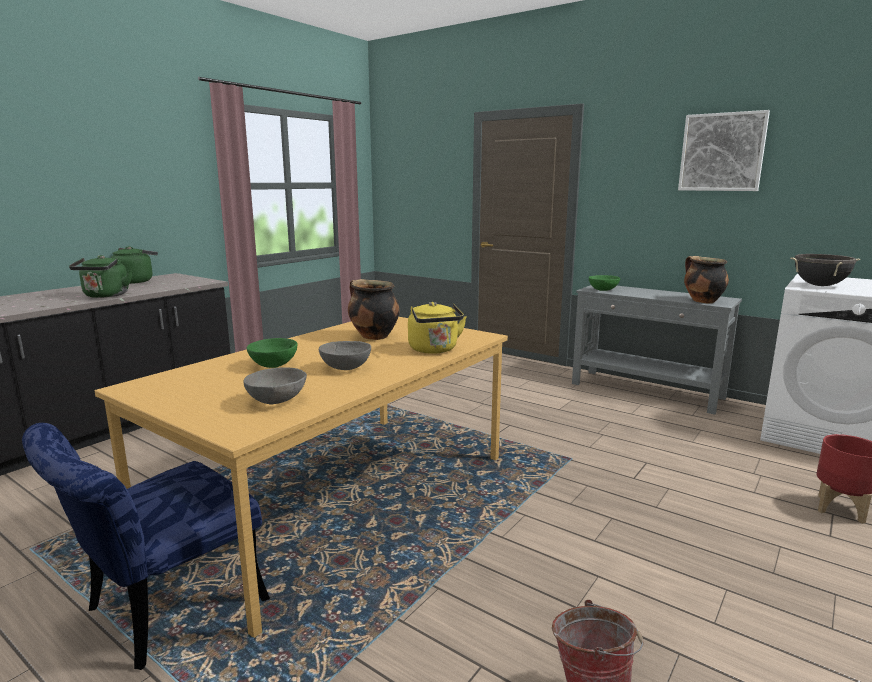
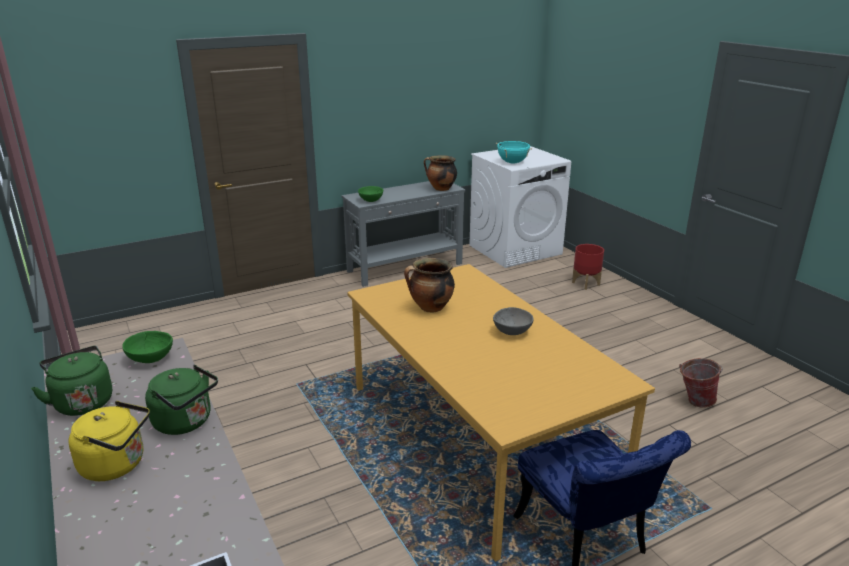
camera: 65 degrees left, 10 degrees up
grey bowl [243,367,307,405] -> none
green bowl [247,338,298,368] -> green bowl moved to [122,331,173,363]
yellow kettle [408,302,467,354] -> yellow kettle moved to [69,401,150,481]
picture [678,110,770,191] -> none
black cooking pot [790,254,860,286] -> turquoise cooking pot [496,141,532,163]

